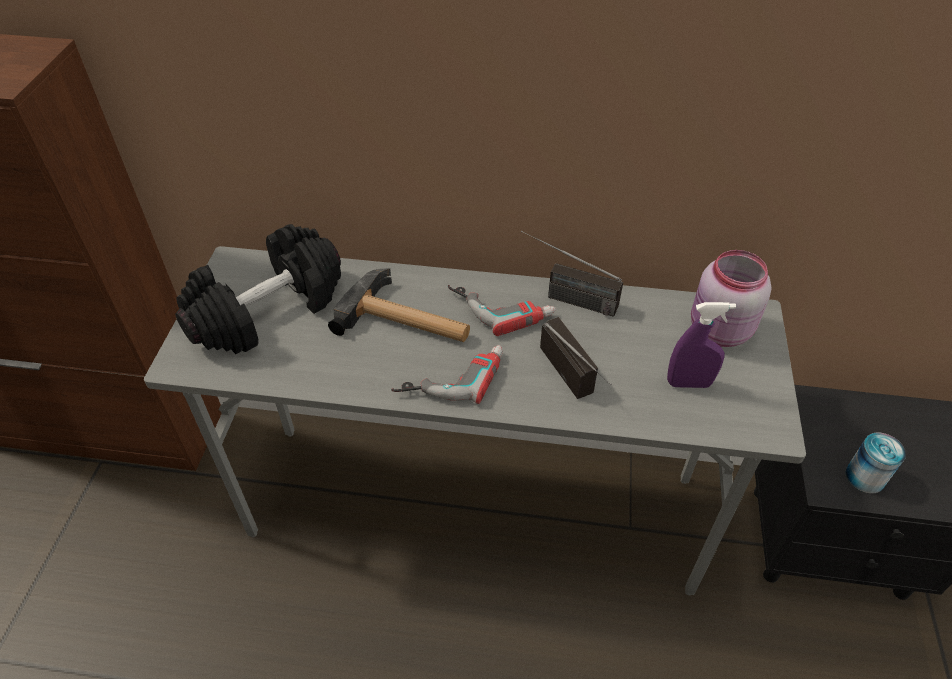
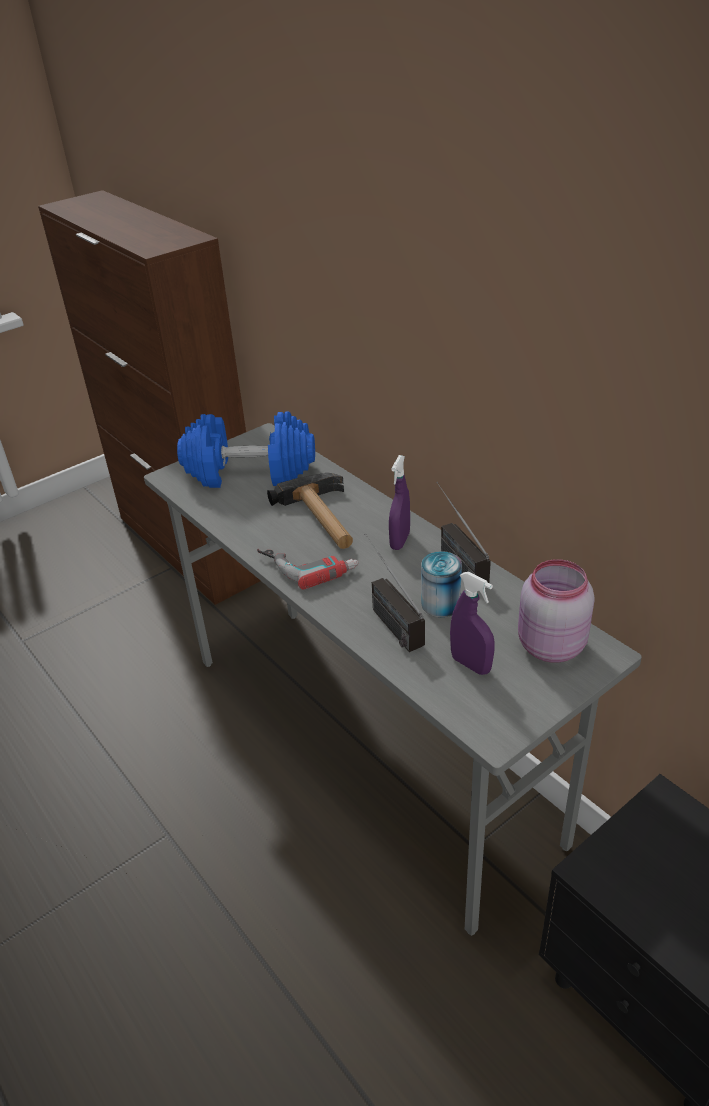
camera: 45 degrees right, 10 degrees down
black dumbbell [175,224,341,354] -> blue dumbbell [177,412,315,488]
power drill [448,285,556,336] -> purple spray bottle [389,455,410,550]
radio [540,317,612,399] -> radio turned 135 degrees clockwise [364,534,425,652]
can [846,433,906,494] -> can moved to [421,551,462,617]

